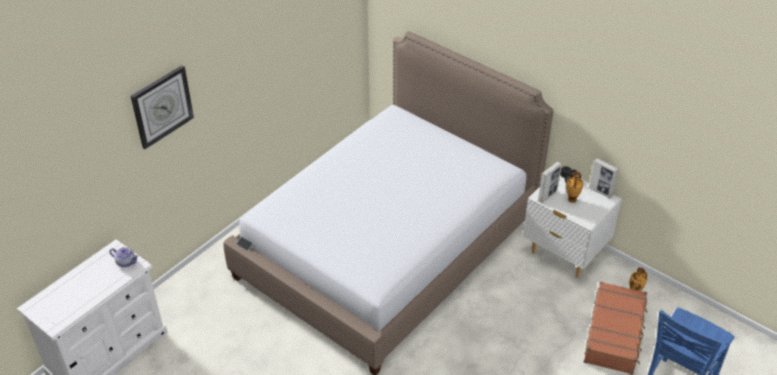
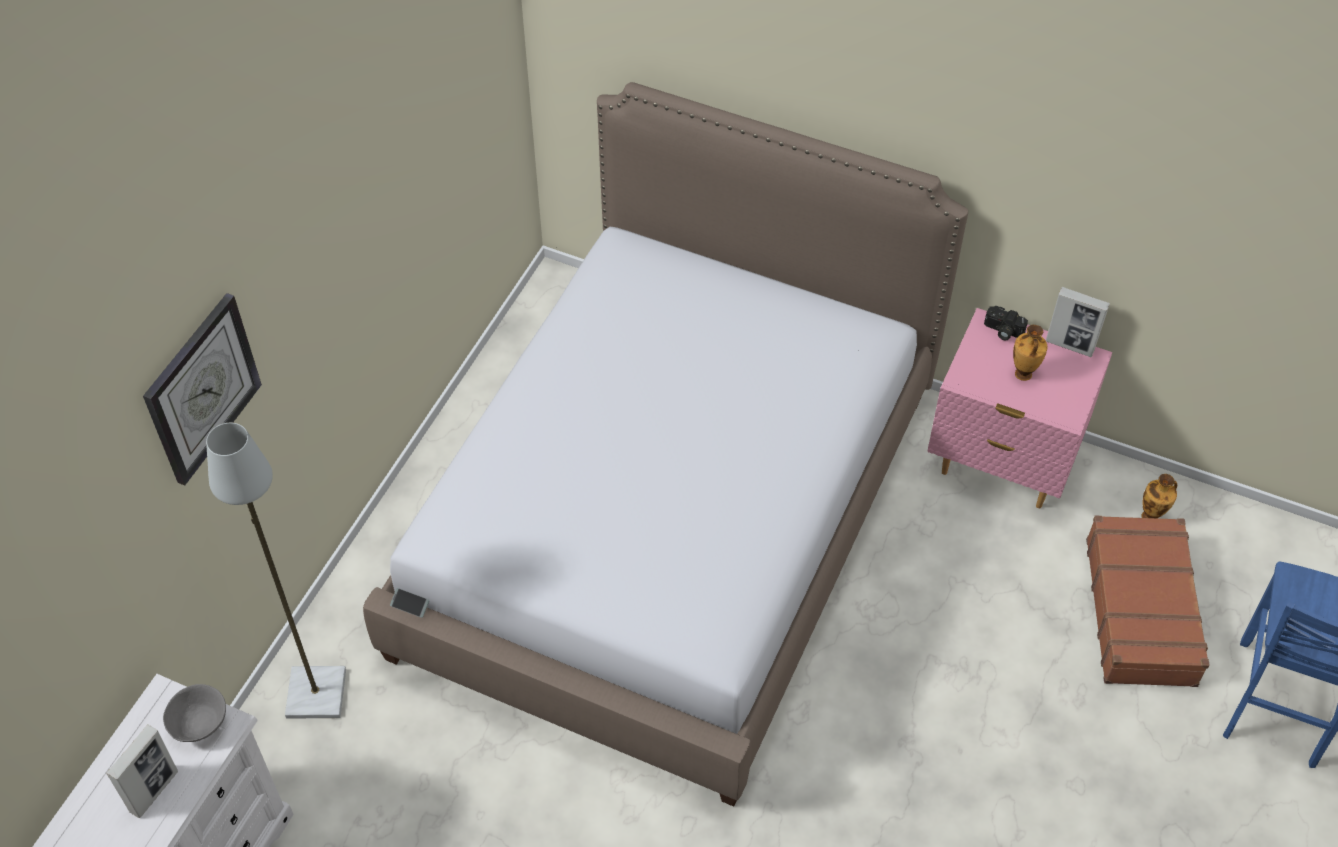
camera: 15 degrees left, 10 degrees up
teapot [110,247,139,267] -> grey bowl [163,684,226,742]
white nightstand [523,176,622,278] -> pink nightstand [927,308,1112,508]
picture frame [538,161,562,203] -> picture frame moved to [106,724,178,818]
none -> grey floor lamp [206,423,346,719]

